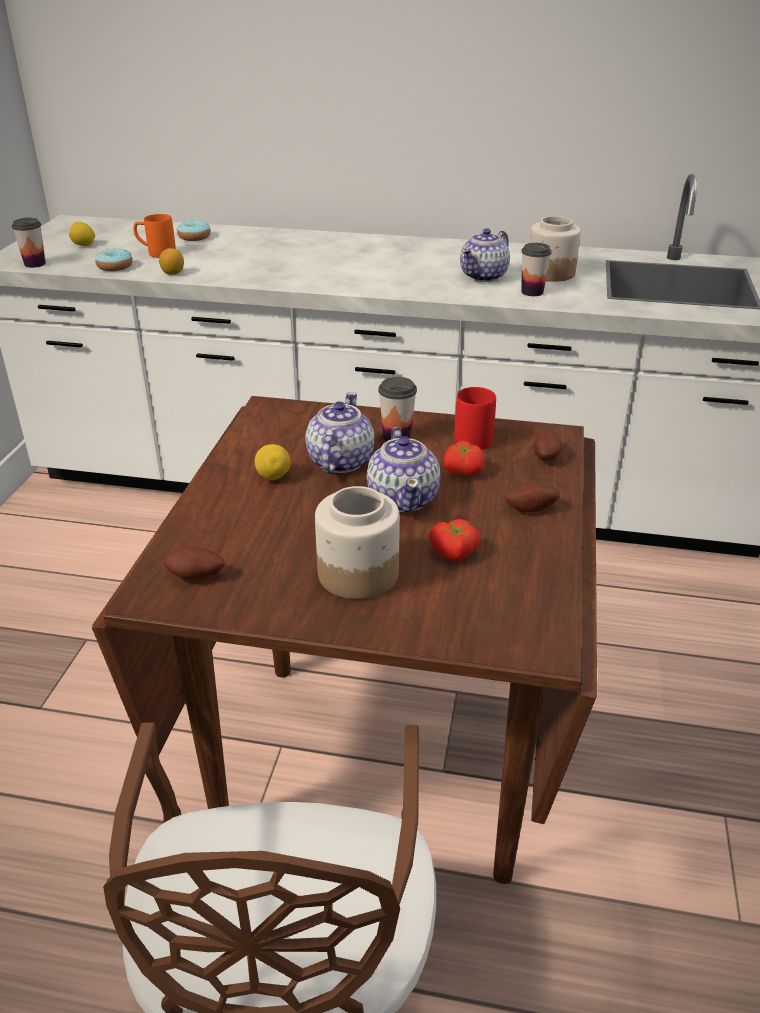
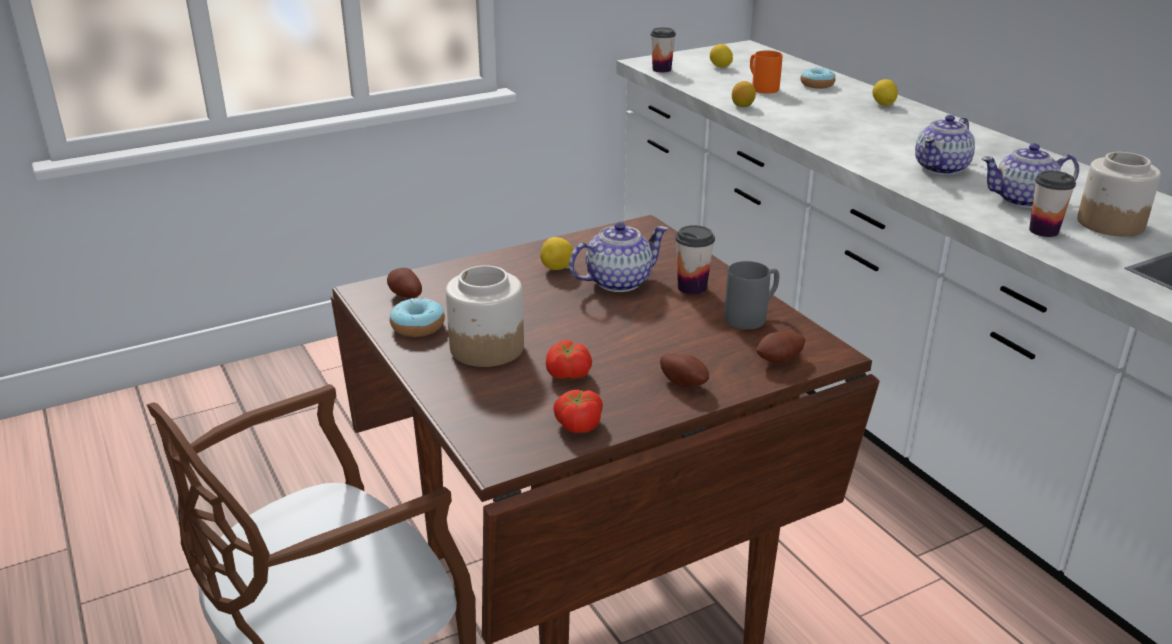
camera: 50 degrees right, 5 degrees down
donut [95,248,133,271] -> donut moved to [390,298,445,337]
teapot [367,427,440,513] -> teapot moved to [915,115,975,175]
tomato [444,440,485,475] -> tomato moved to [553,390,603,433]
red mug [454,387,496,450] -> grey mug [724,261,779,330]
none -> lemon [872,79,898,106]

